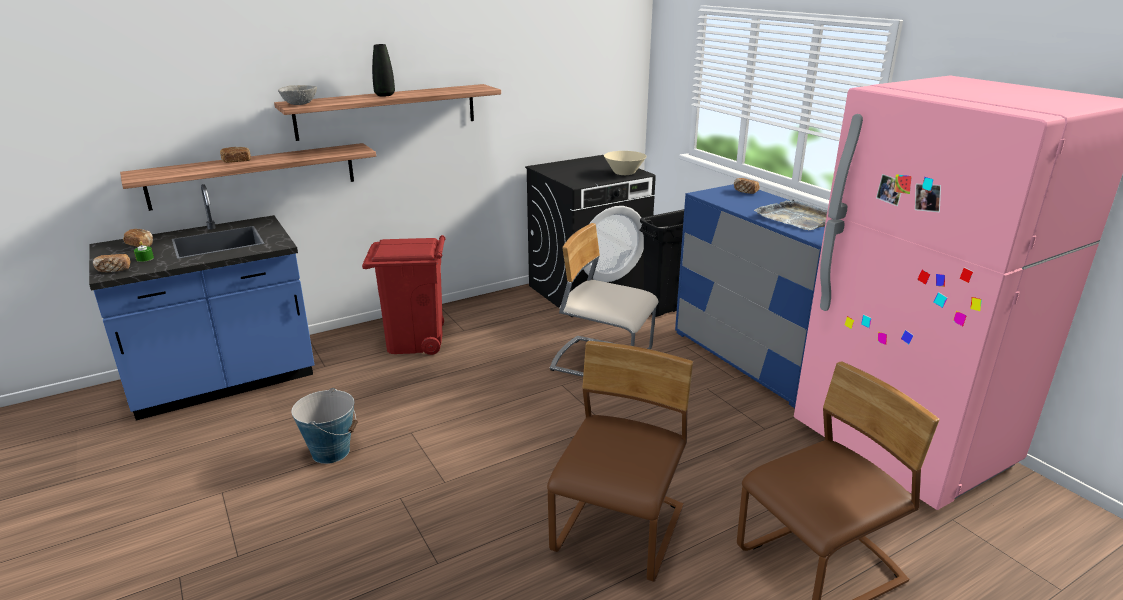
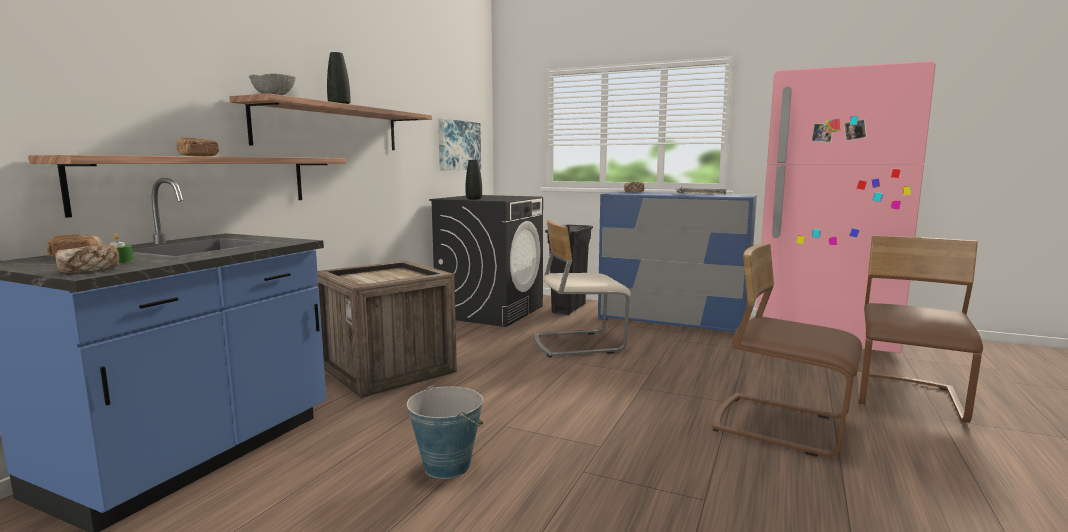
camera: 35 degrees left, 15 degrees down
red trash can [362,235,446,355] -> crate [315,261,457,398]
brown chair [547,341,693,582] -> brown chair turned 45 degrees counterclockwise [712,243,862,457]
beige bowl [604,151,647,175] -> none
none -> picture [438,118,481,170]
none -> black vase [466,160,482,199]

